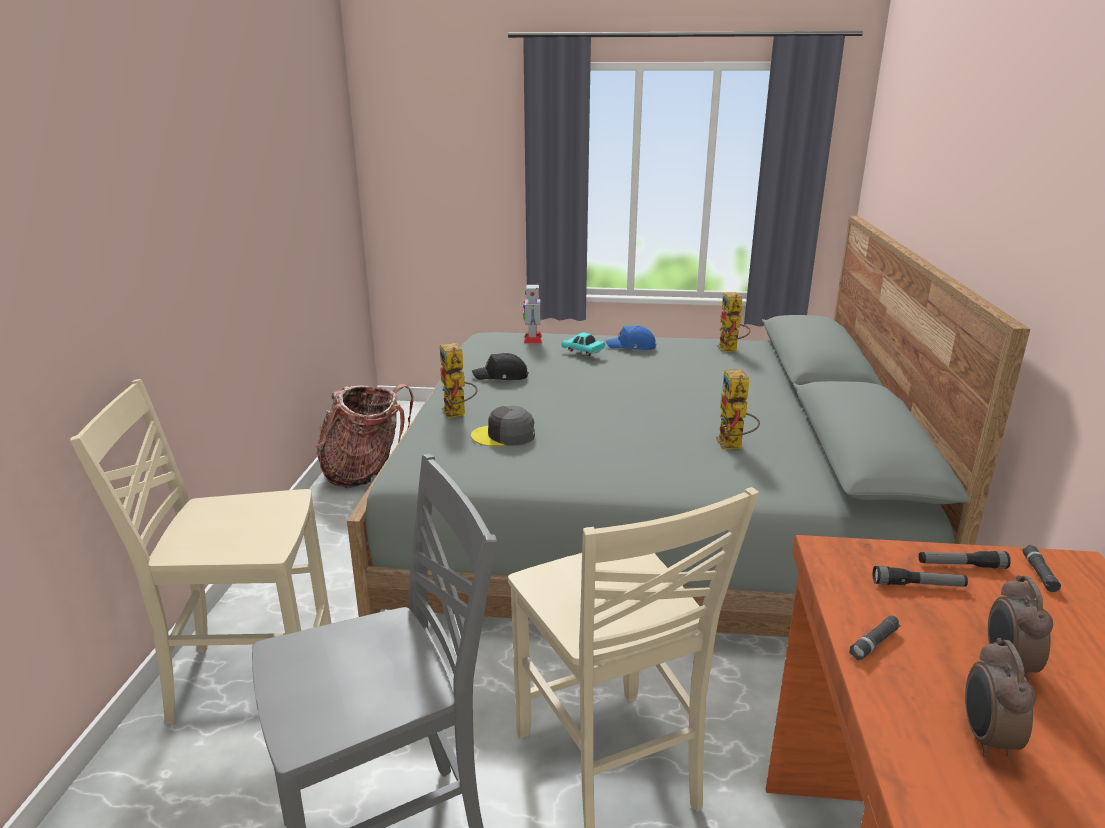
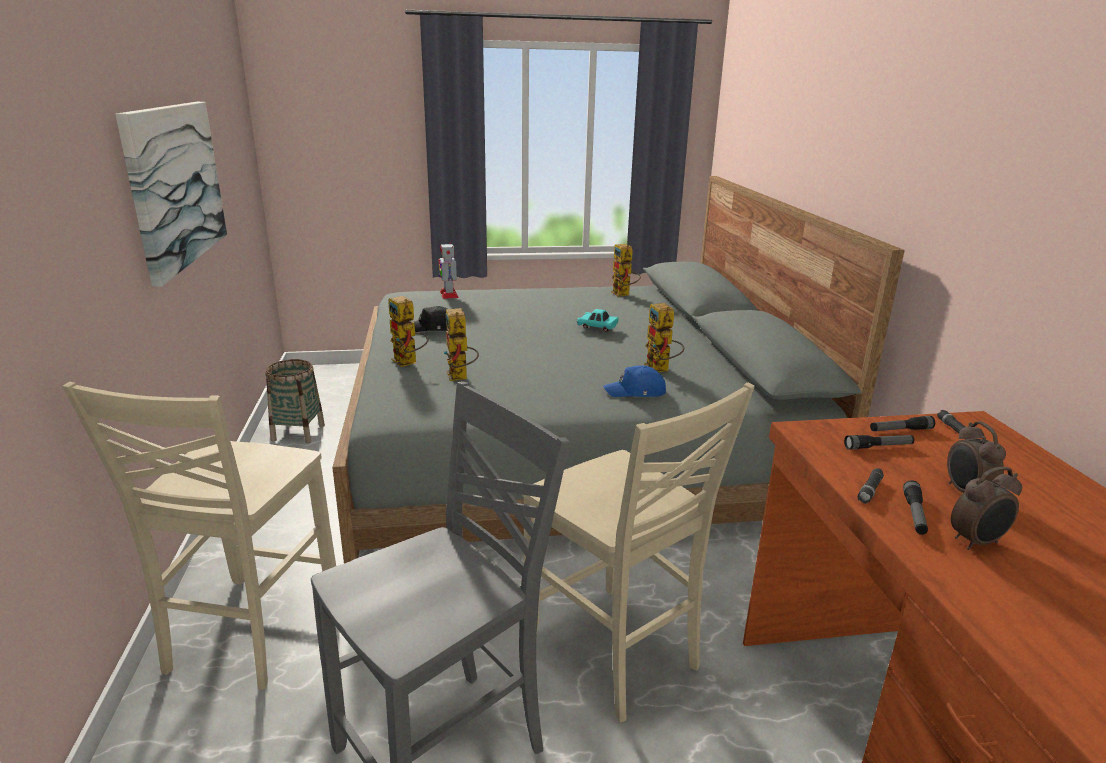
camera: 15 degrees left, 0 degrees up
beige chair [70,379,331,725] -> beige chair turned 60 degrees counterclockwise [63,382,336,690]
backpack [316,384,413,489] -> basket [266,359,325,444]
grey cap [471,405,535,446] -> toy robot [444,308,479,381]
turquoise toy car [561,332,605,356] -> turquoise toy car moved to [577,309,619,332]
blue cap [605,325,656,350] -> blue cap moved to [603,365,666,397]
alarm clock [965,638,1036,757] -> alarm clock turned 105 degrees counterclockwise [951,466,1022,550]
none -> picture [115,102,227,287]
none -> flashlight [903,480,928,535]

